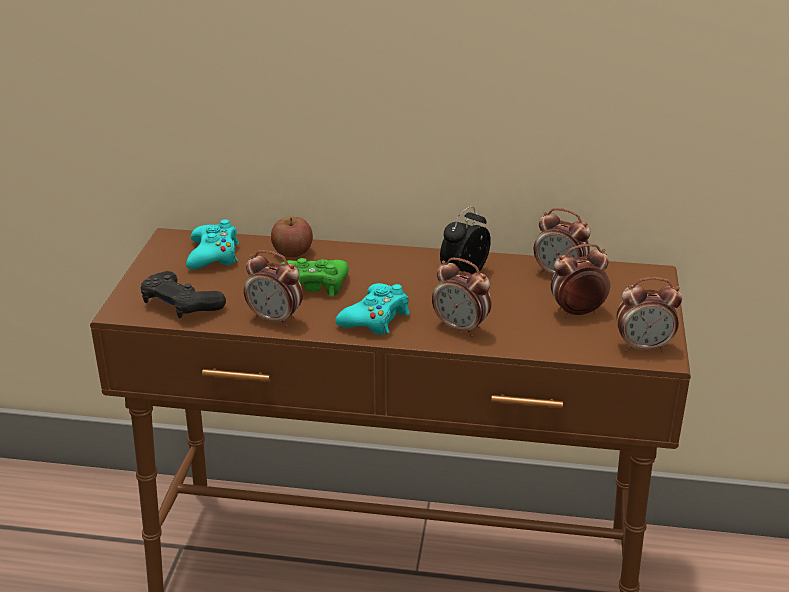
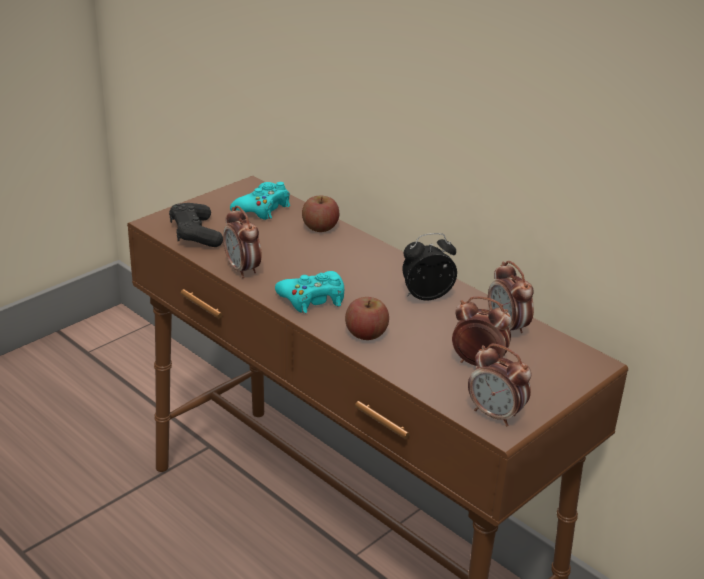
camera: 35 degrees right, 0 degrees up
green game controller [280,258,349,297] -> none
alarm clock [432,258,492,337] -> apple [345,297,389,340]

